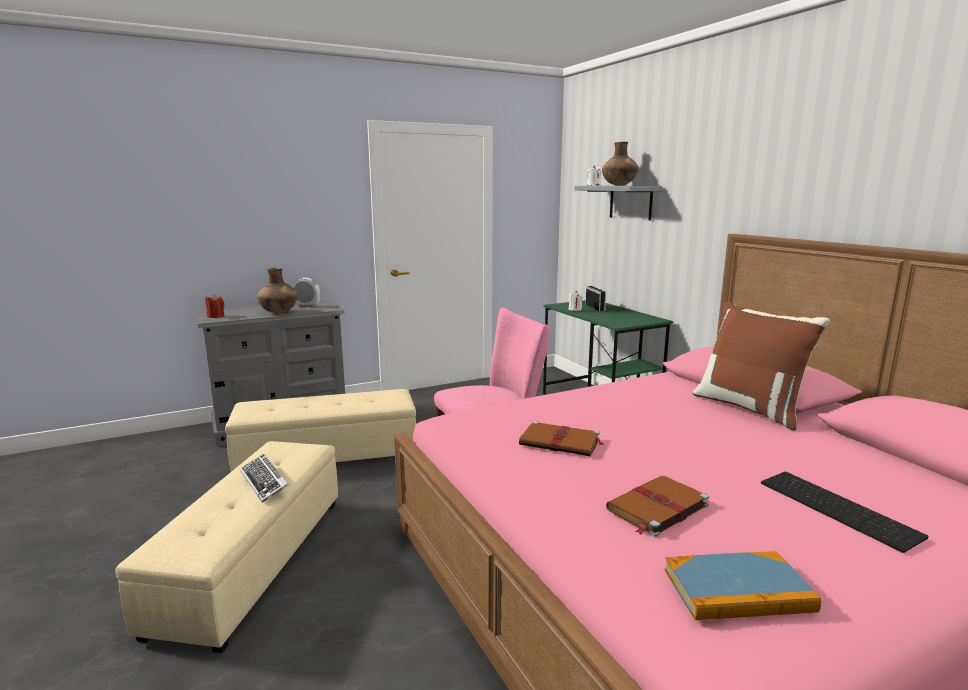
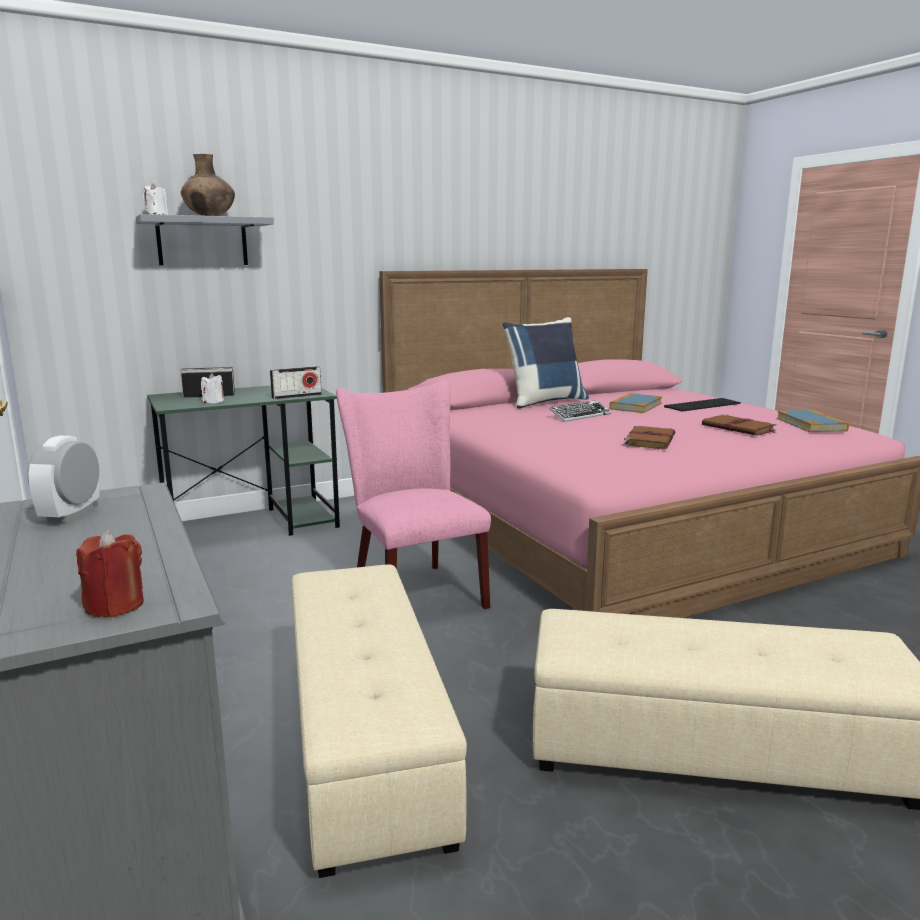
camera: 90 degrees left, 0 degrees up
keyboard [240,454,289,503] -> keyboard moved to [549,400,612,422]
brown vase [257,268,298,313] -> none
brown pillow [693,302,830,430] -> blue pillow [502,317,589,409]
none -> radio [270,366,322,399]
none -> book [609,393,662,413]

